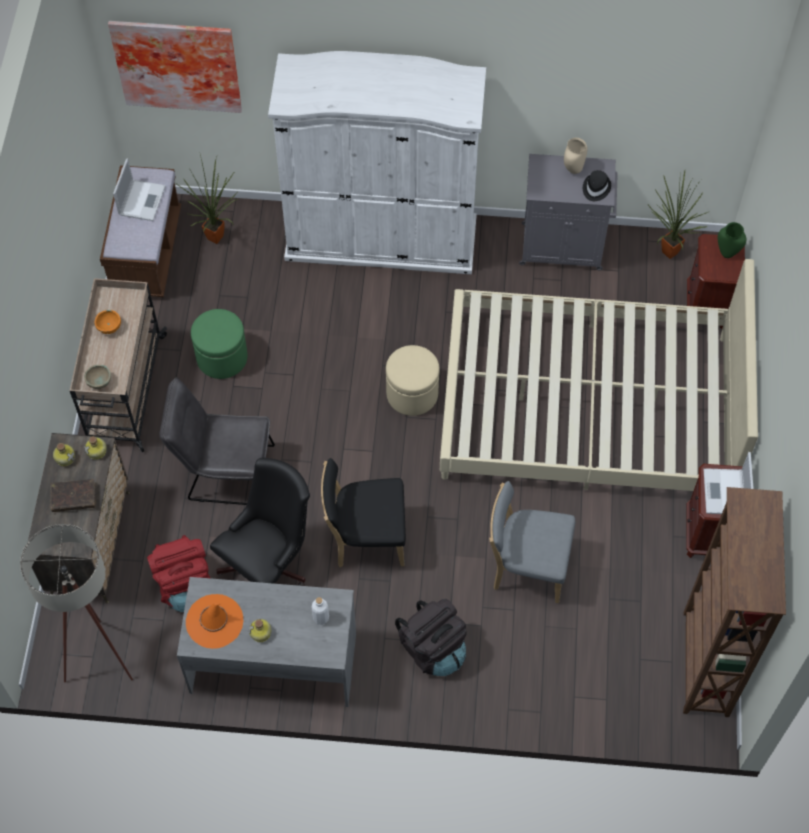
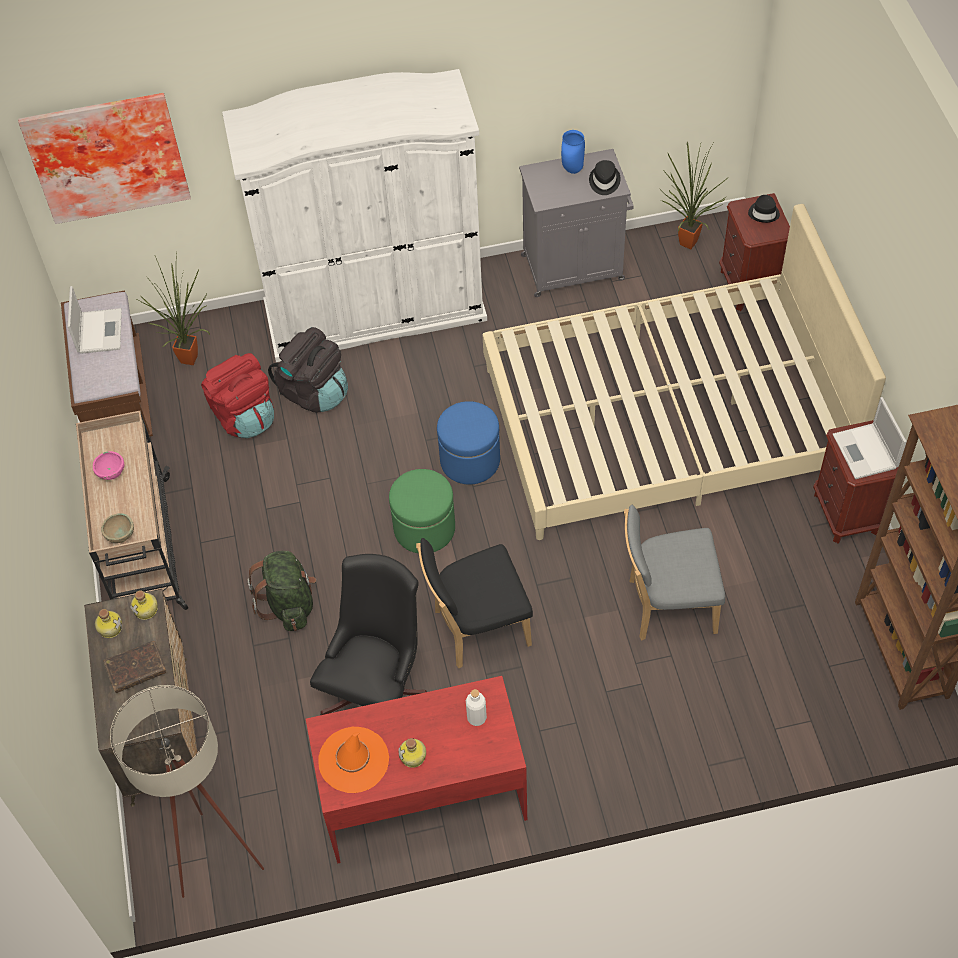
camera: 15 degrees left, 5 degrees down
orange bowl [94,310,121,334] -> pink bowl [93,451,124,480]
red backpack [147,535,210,612] -> red backpack moved to [201,353,274,438]
grey chair [159,377,275,505] -> green backpack [247,551,316,631]
grey desk [177,577,356,707] -> red desk [306,676,527,864]
green ottoman [191,309,248,379] -> green ottoman moved to [389,469,455,553]
beige ottoman [386,345,440,416] -> blue ottoman [437,401,500,485]
black backpack [395,599,467,676] -> black backpack moved to [268,327,348,412]
beige vase [564,138,587,174] -> blue vase [561,130,585,174]
green vase [718,222,746,258] -> black hat [748,195,780,223]

